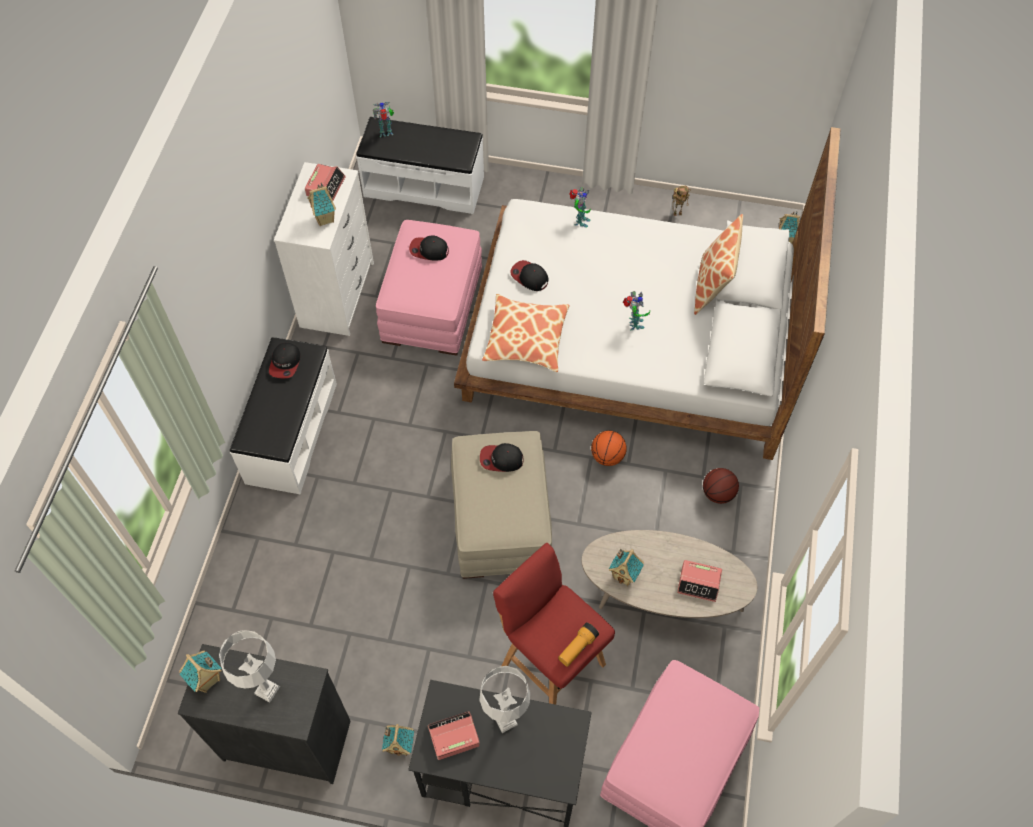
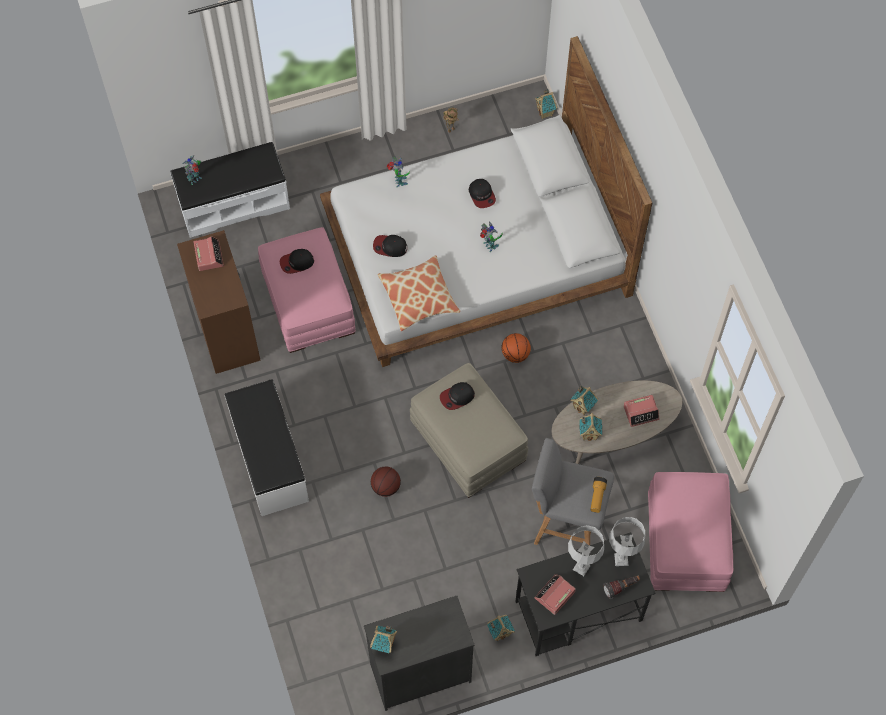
camera: 30 degrees left, 5 degrees up
grey table lamp [219,630,280,702] -> grey table lamp moved to [609,517,645,566]
cap [269,343,300,379] -> cap moved to [469,179,496,208]
white dresser [274,162,374,336] -> brown dresser [177,230,261,374]
toy house [307,183,336,226] -> toy house moved to [570,386,598,415]
red stool [493,543,615,705] -> grey stool [532,438,614,546]
pillow [694,214,743,315] -> none
basketball [703,468,739,504] -> basketball moved to [371,467,401,497]
none -> flashlight [603,576,640,599]

